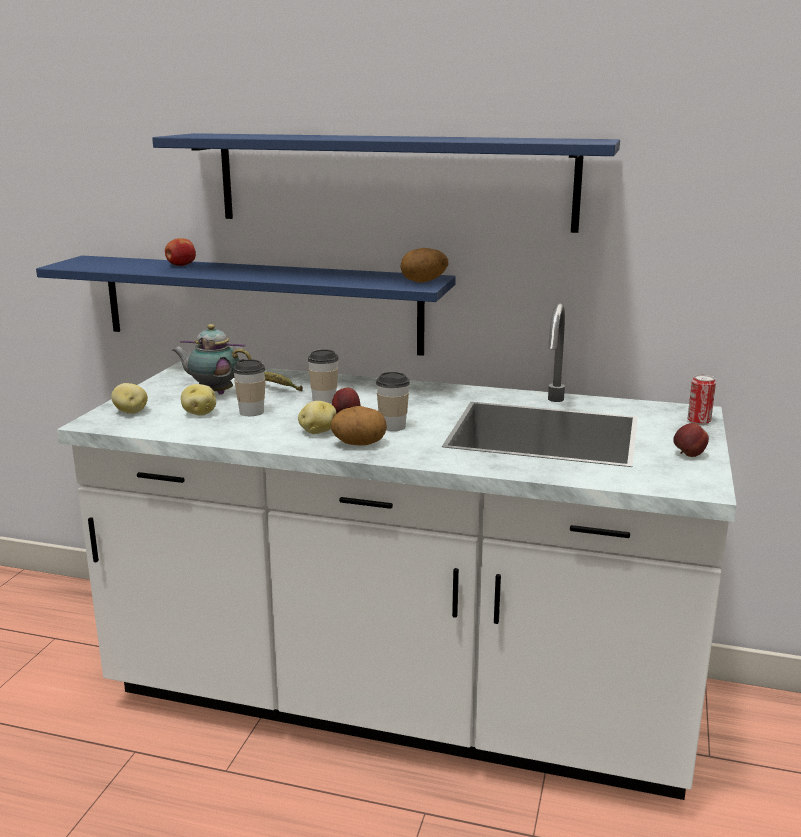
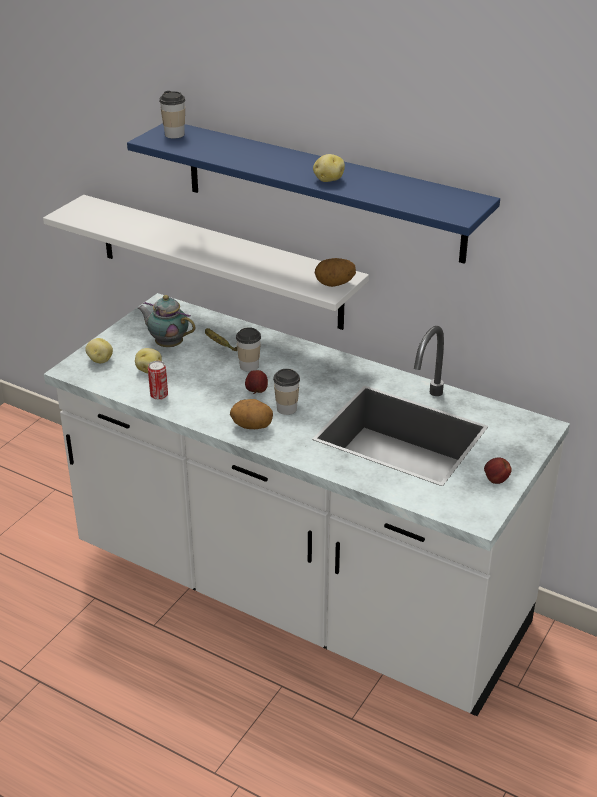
camera: 15 degrees right, 15 degrees up
blue shelf [36,255,456,356] -> white shelf [43,195,369,330]
apple [165,238,196,266] -> none
cup [233,359,266,416] -> cup moved to [159,91,185,139]
potato [298,401,336,434] -> potato moved to [313,154,345,182]
can [687,374,716,425] -> can moved to [148,361,168,400]

